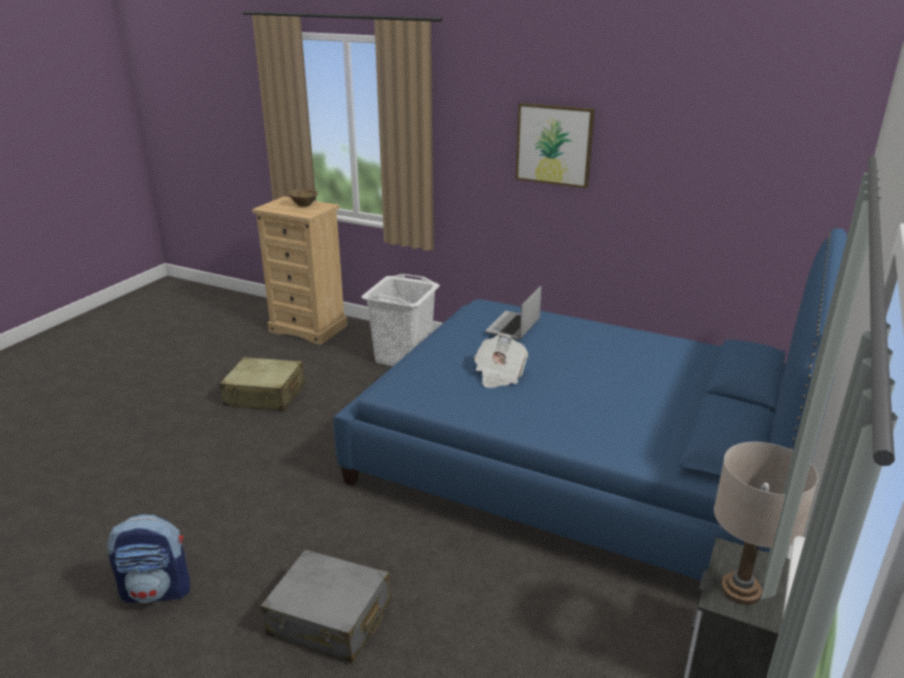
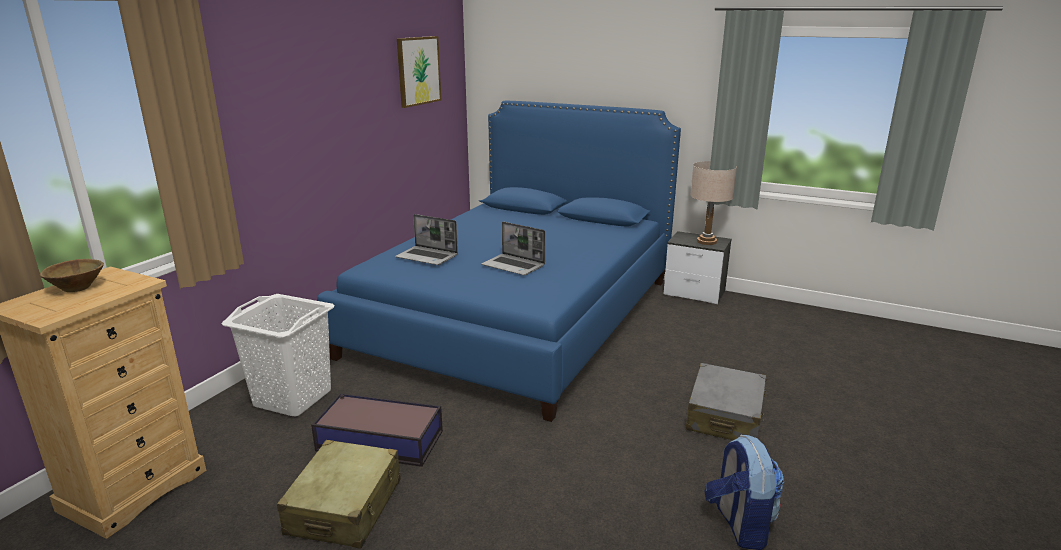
camera: 90 degrees left, 5 degrees down
newspaper [474,334,528,388] -> laptop [481,221,545,275]
picture [515,103,595,188] -> picture moved to [397,36,441,108]
none -> storage box [311,393,443,467]

